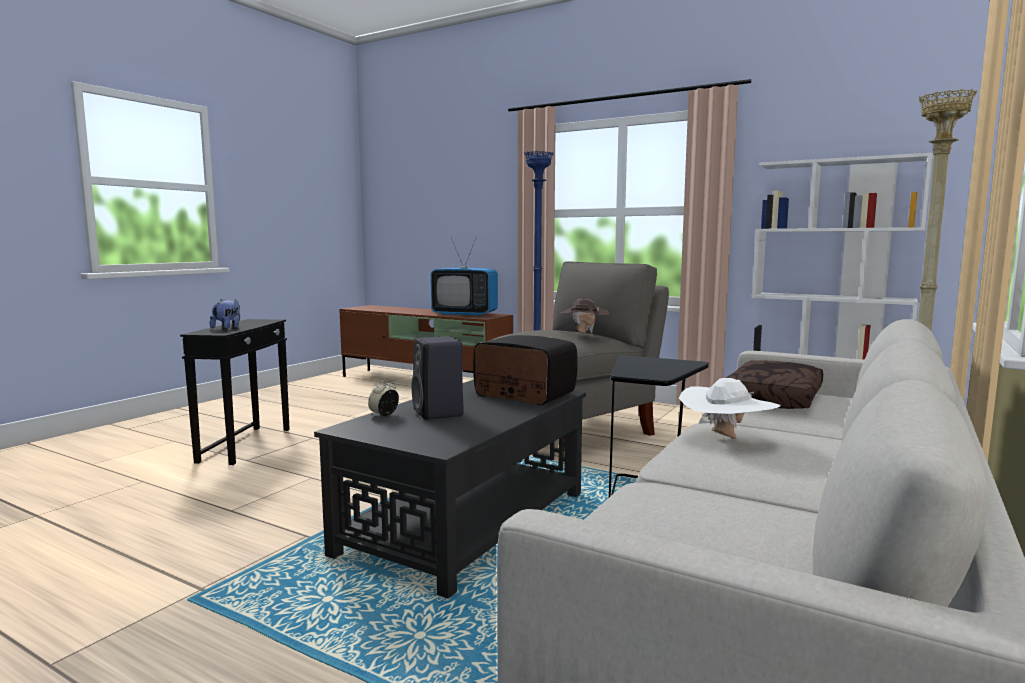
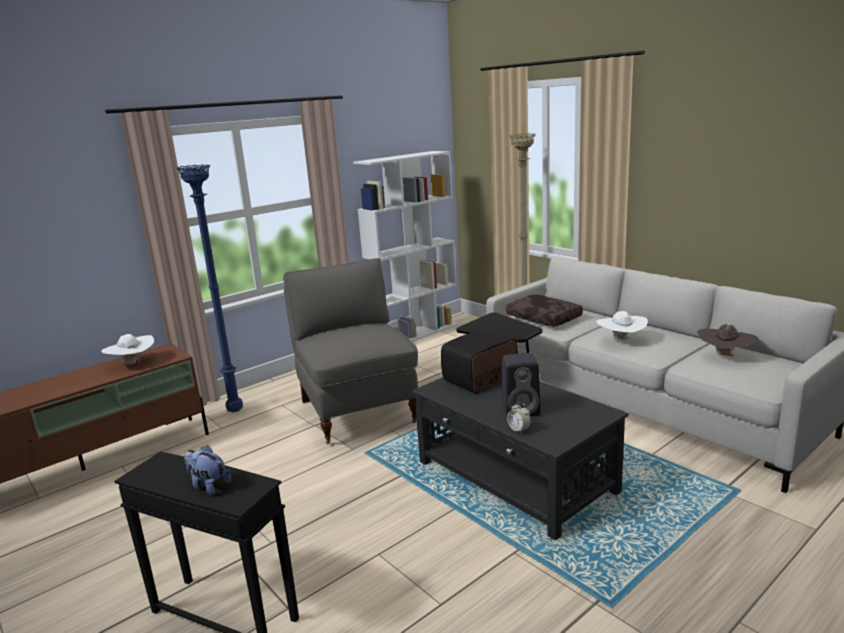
camera: 70 degrees left, 10 degrees up
television [431,238,498,316] -> white hat [102,334,154,364]
brown hat [560,299,609,333] -> brown hat moved to [697,324,759,356]

